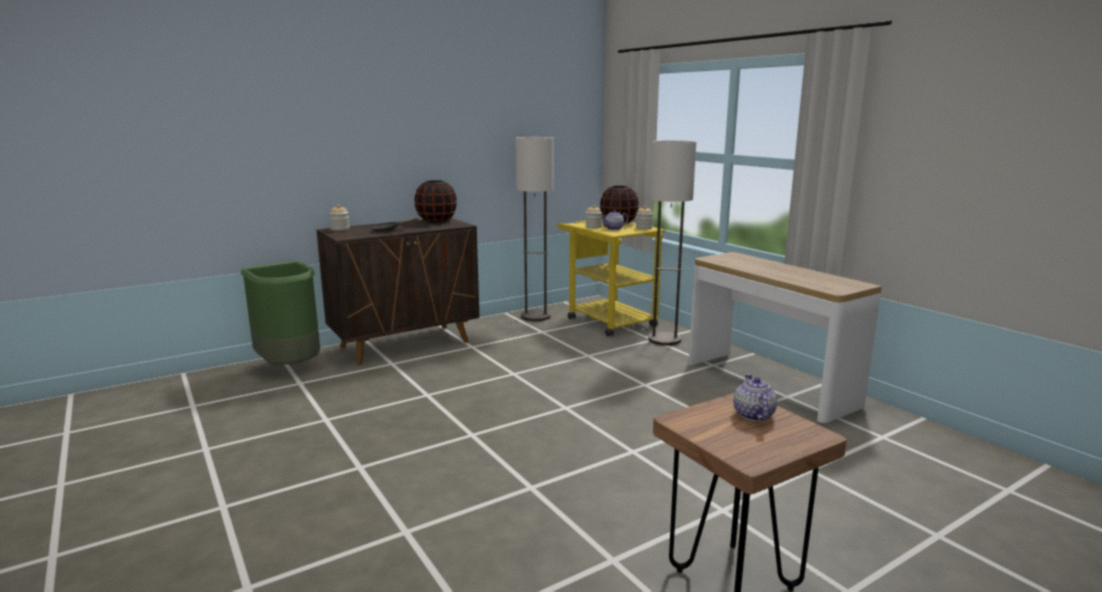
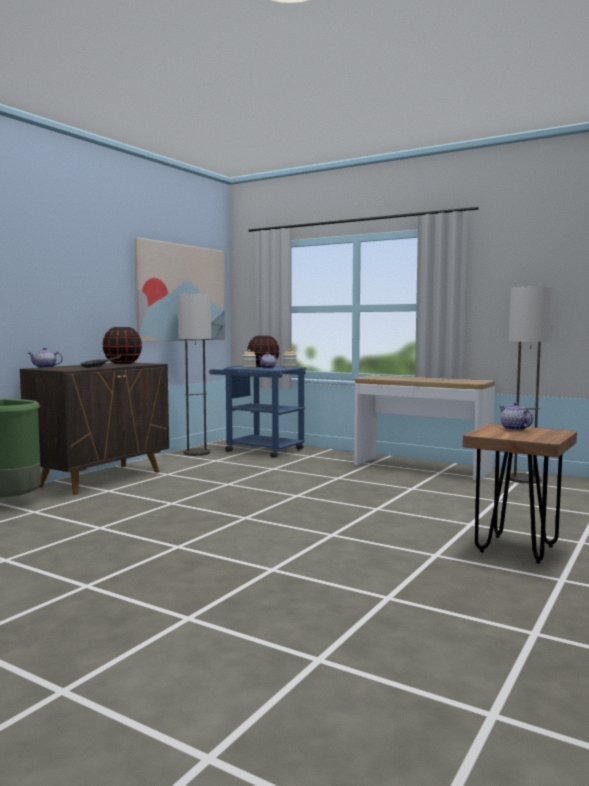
camera: 25 degrees left, 10 degrees down
jar [329,205,350,231] -> teapot [29,348,63,368]
yellow cart [557,221,665,336] -> blue cart [209,365,307,458]
floor lamp [648,140,696,346] -> floor lamp moved to [509,286,553,484]
none -> picture [134,237,225,342]

